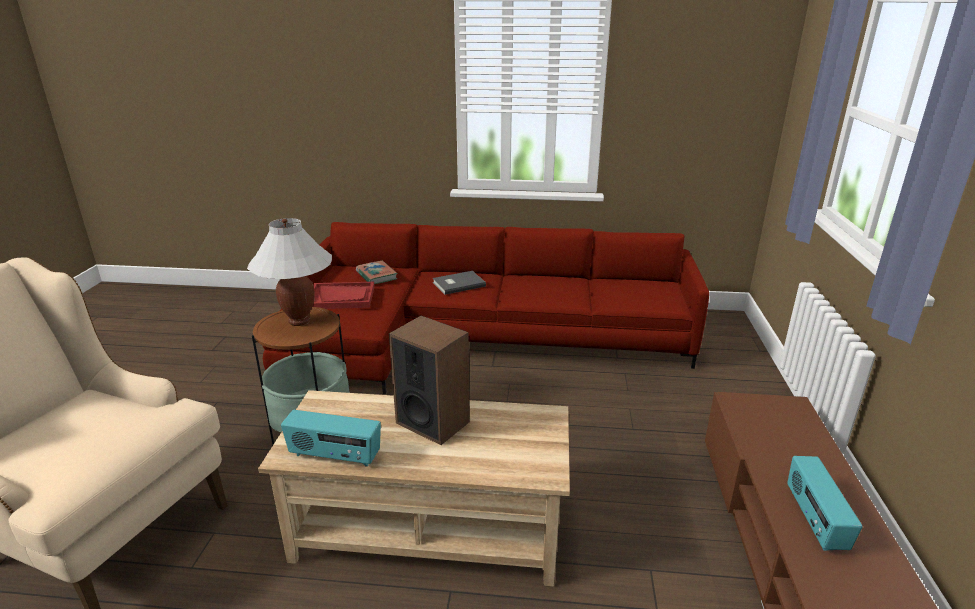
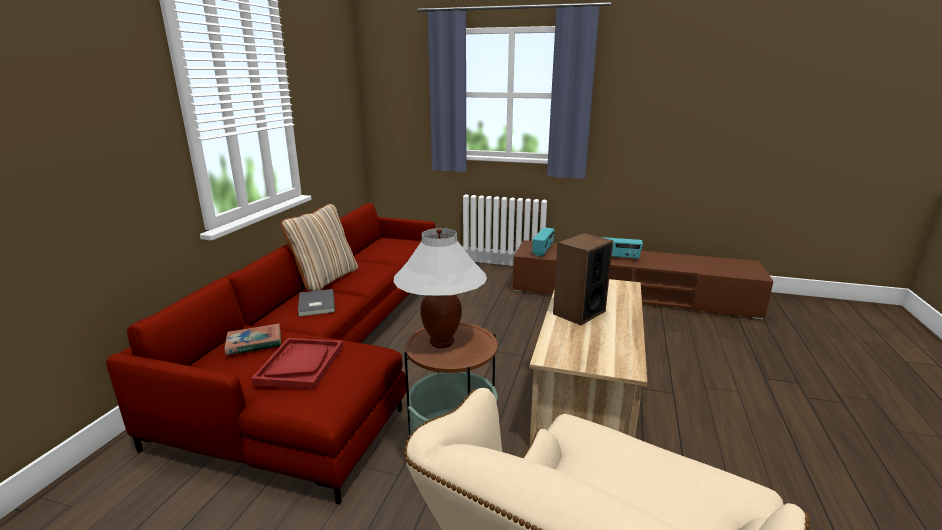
camera: 80 degrees left, 5 degrees down
radio [281,410,381,467] -> radio moved to [532,227,554,257]
none -> beige pillow [281,204,358,292]

